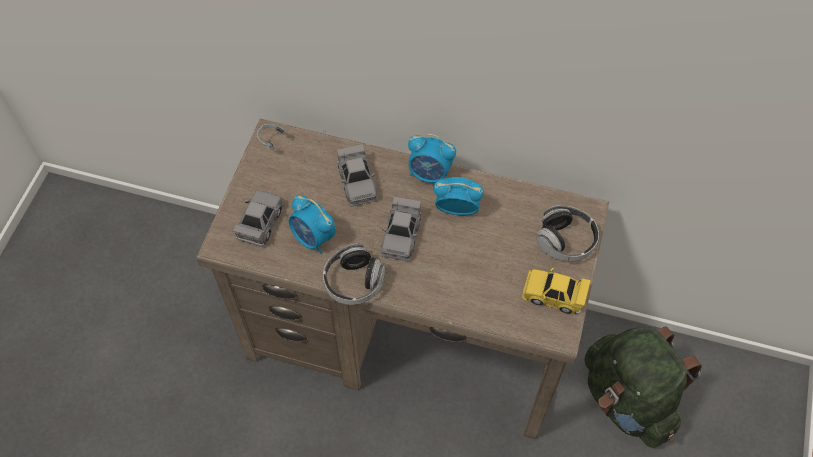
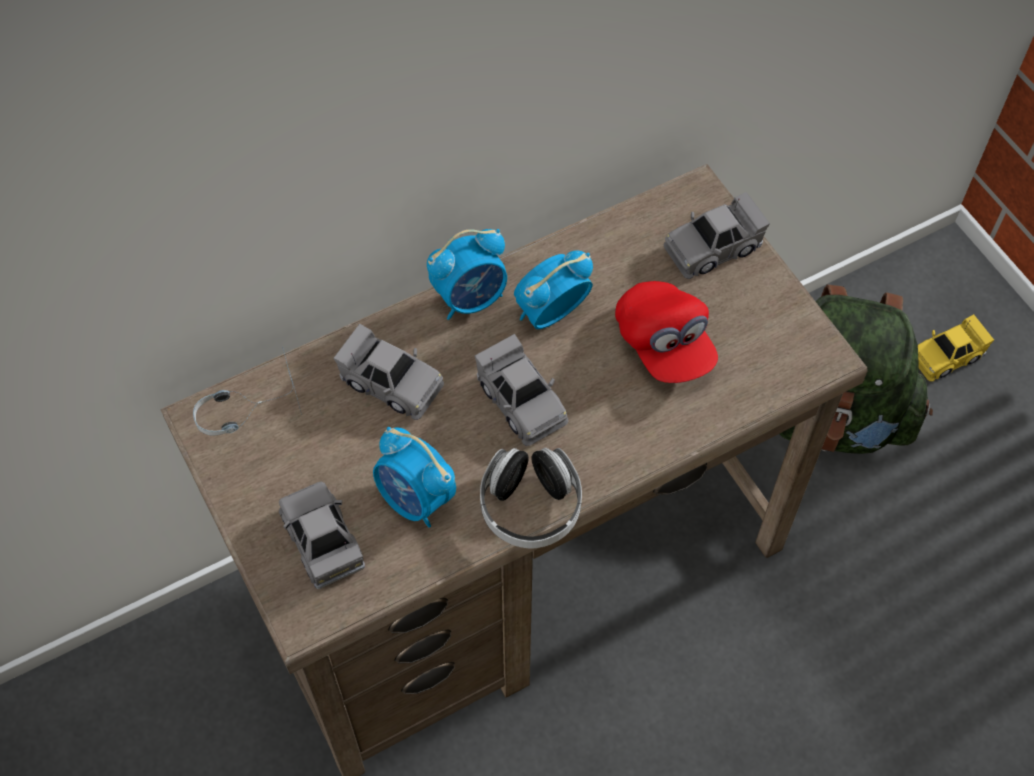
camera: 45 degrees left, 0 degrees up
alarm clock [289,195,335,253] -> alarm clock turned 45 degrees clockwise [373,427,456,528]
yellow toy car [522,268,591,315] -> yellow toy car moved to [918,314,994,382]
headphones [536,205,599,261] -> grey toy car [664,192,770,279]
none -> red cap [615,281,718,383]

